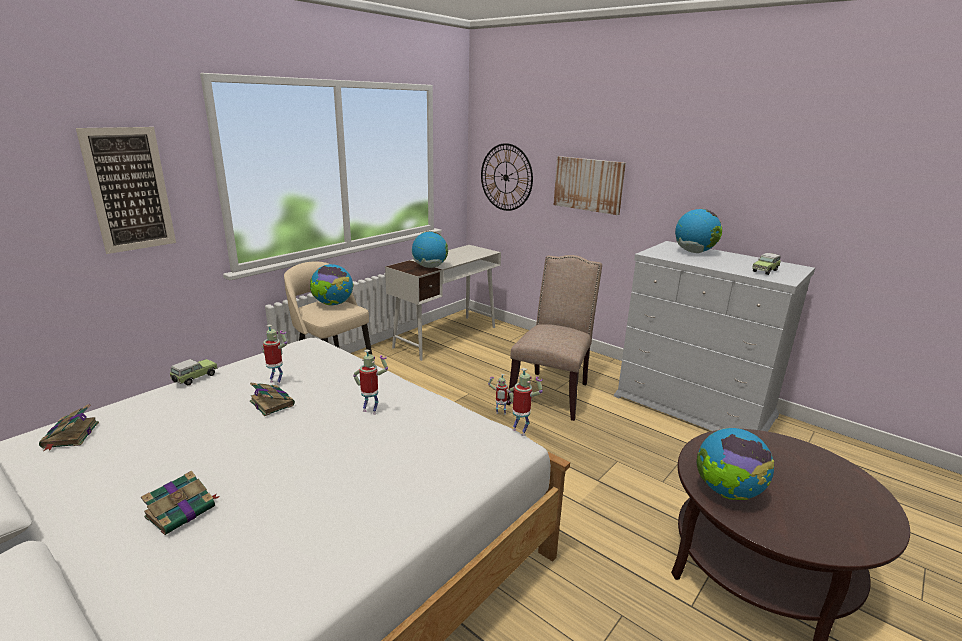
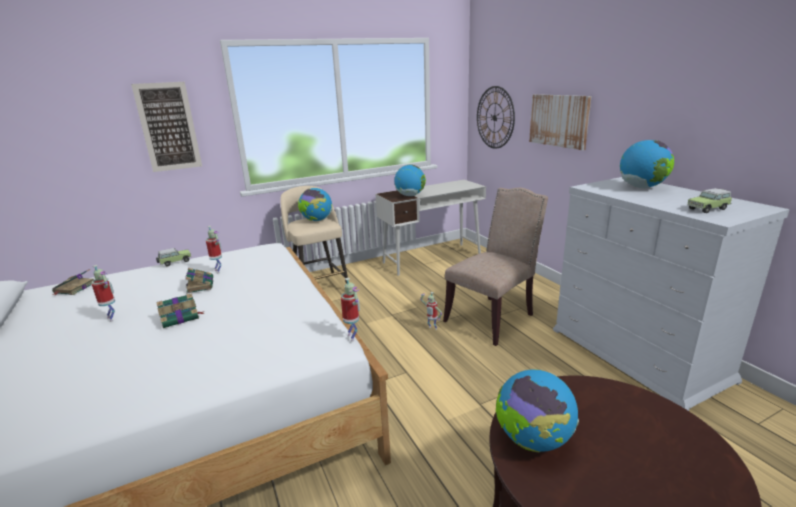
camera: 25 degrees right, 0 degrees up
book [141,471,220,535] -> book moved to [156,293,204,328]
toy robot [353,349,388,415] -> toy robot moved to [92,265,115,322]

